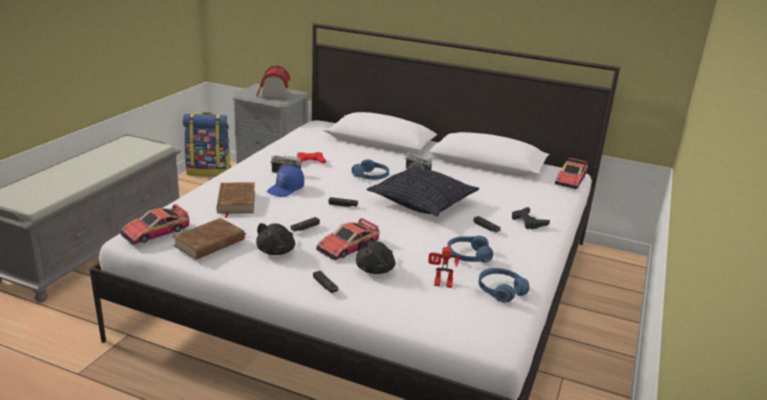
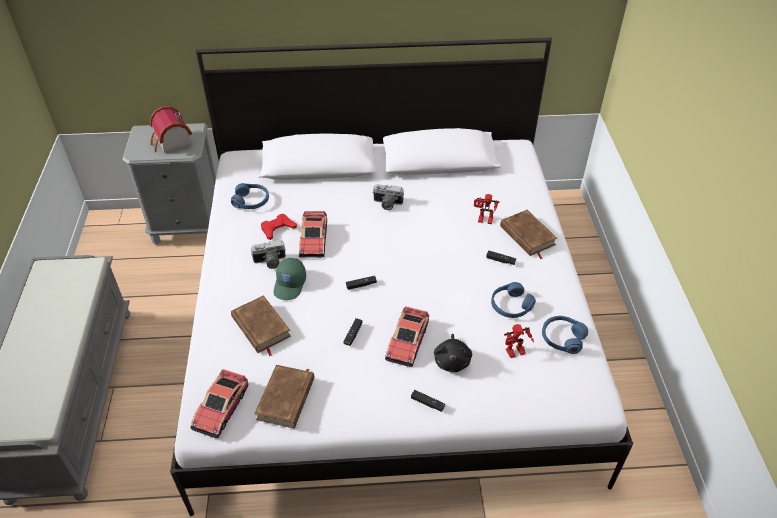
camera: 25 degrees left, 20 degrees up
backpack [183,112,231,177] -> none
black plush toy [256,223,295,255] -> none
blue cap [267,166,304,197] -> green cap [274,258,306,300]
blue headphones [352,159,389,180] -> blue headphones moved to [231,183,269,209]
pillow [367,166,479,216] -> none
black game controller [512,207,550,230] -> brown book [500,210,557,259]
toy car [554,158,588,189] -> toy car moved to [299,211,327,258]
none -> toy robot [474,194,500,224]

